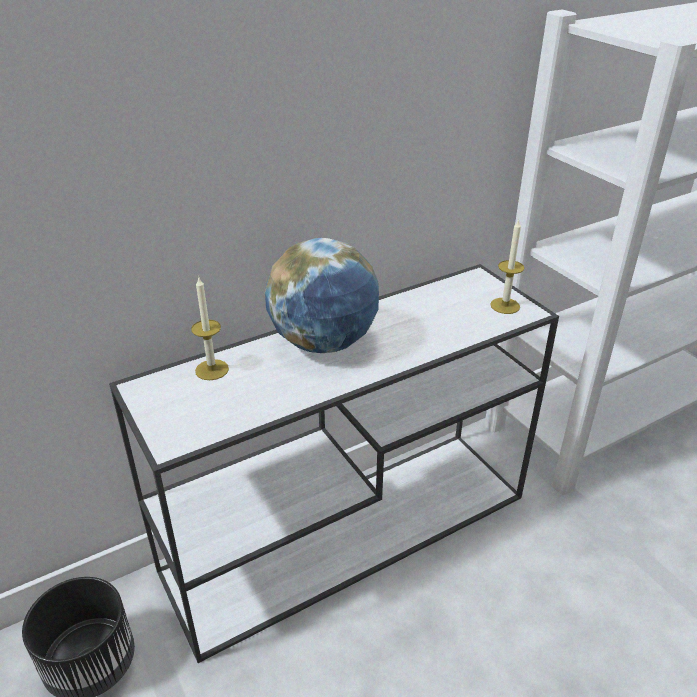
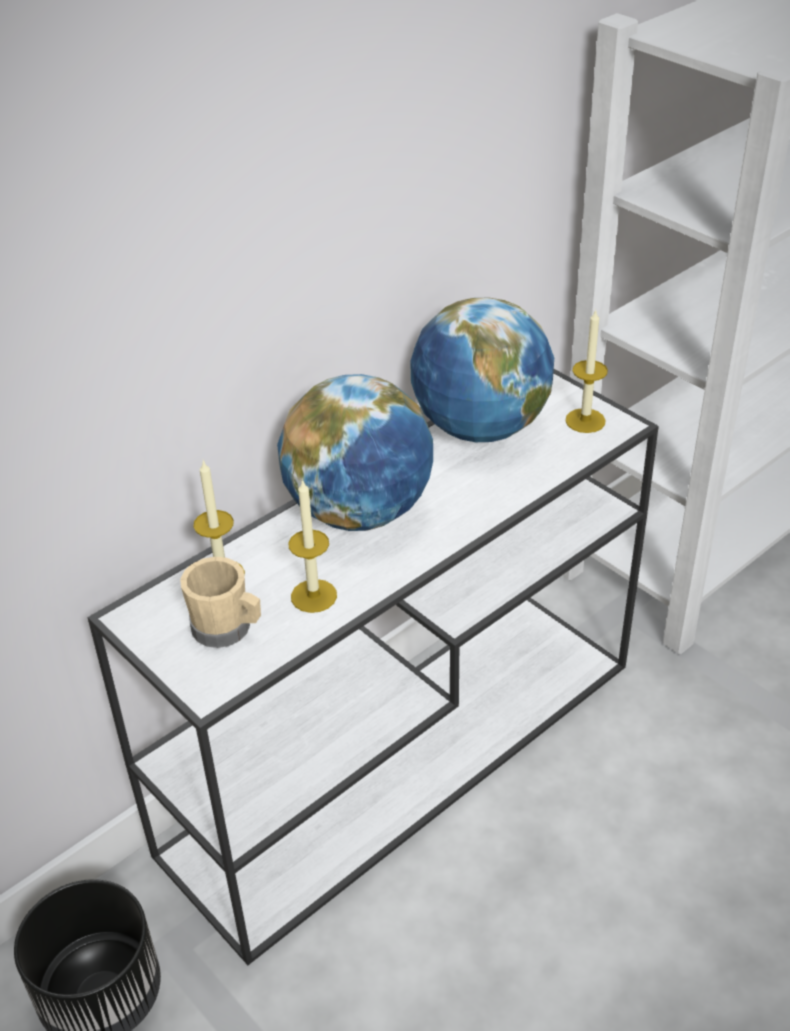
camera: 10 degrees left, 5 degrees up
none -> beige mug [180,557,261,648]
none -> candle [288,479,337,613]
none -> globe [410,298,554,442]

